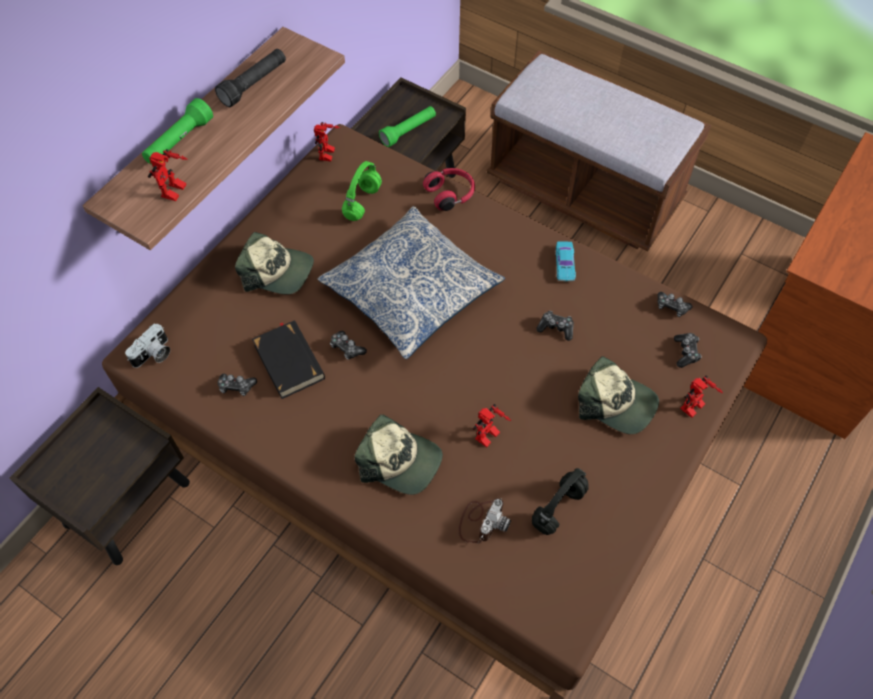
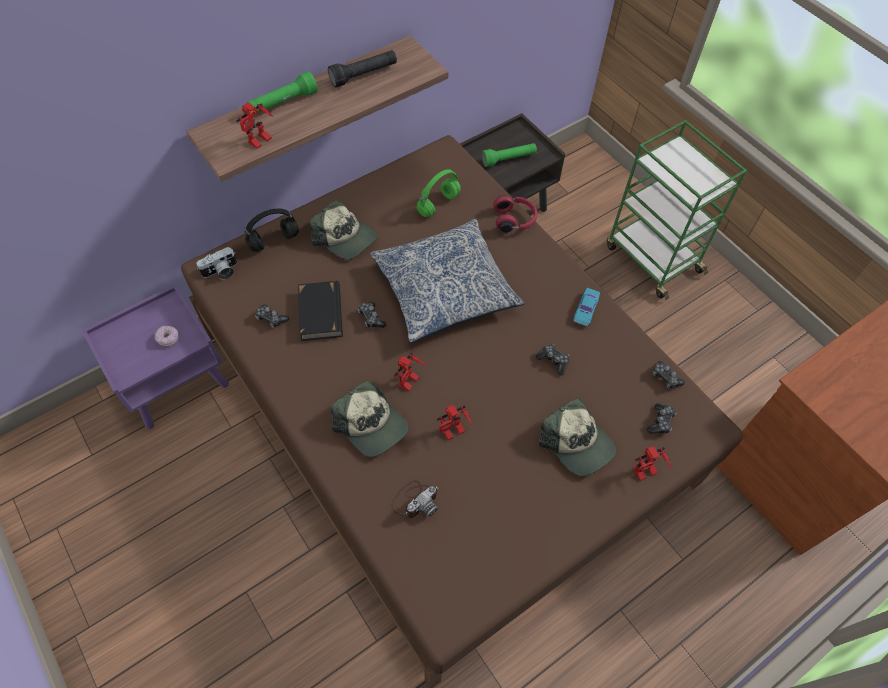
camera: 20 degrees right, 0 degrees up
brown nightstand [9,387,190,565] -> purple nightstand [81,284,229,429]
toy robot [314,122,340,161] -> toy robot moved to [394,353,427,391]
brown bench [487,51,711,251] -> green cart [607,120,747,300]
black headphones [532,468,589,535] -> black headphones moved to [245,209,299,252]
none -> donut [155,326,179,346]

